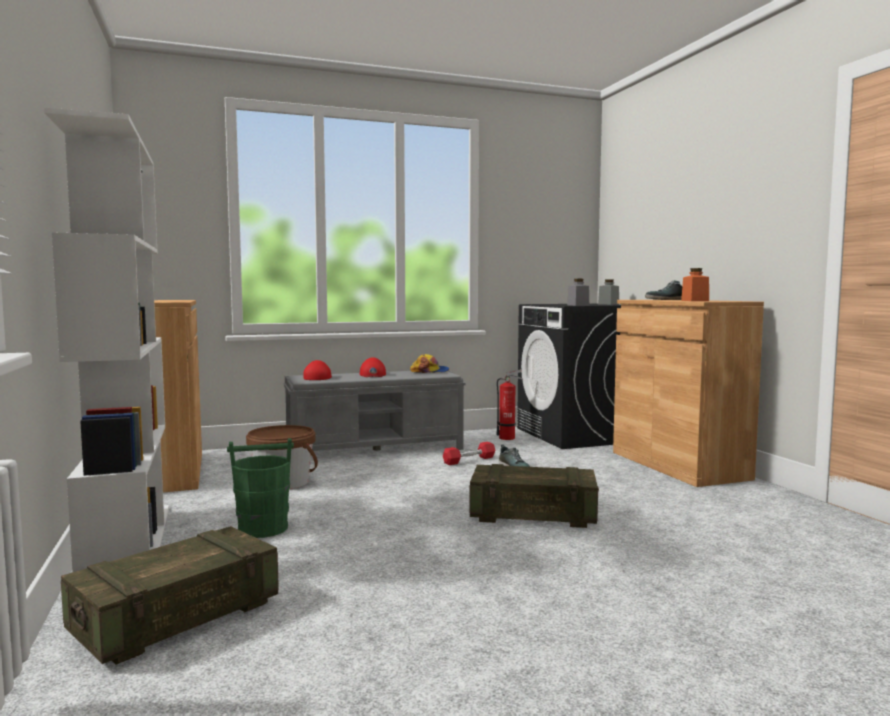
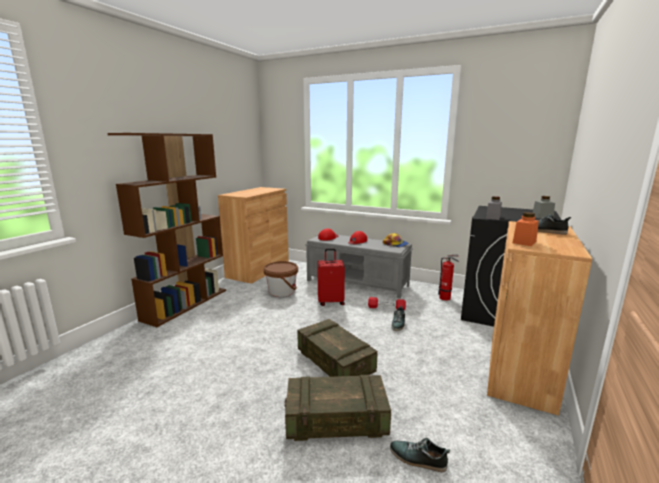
camera: 45 degrees right, 10 degrees up
white bookcase [44,108,169,572] -> brown bookcase [107,133,226,327]
crate [61,526,279,665] -> crate moved to [285,375,391,441]
green bucket [227,438,294,538] -> none
none -> red suitcase [317,249,345,306]
none -> shoe [390,438,450,472]

